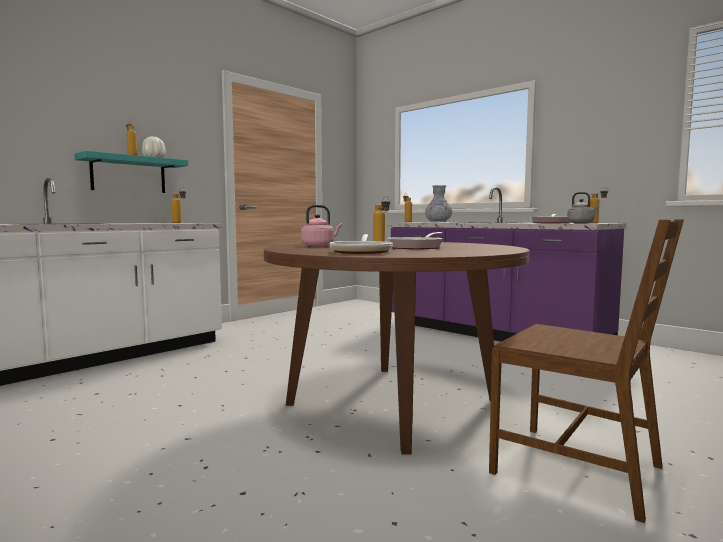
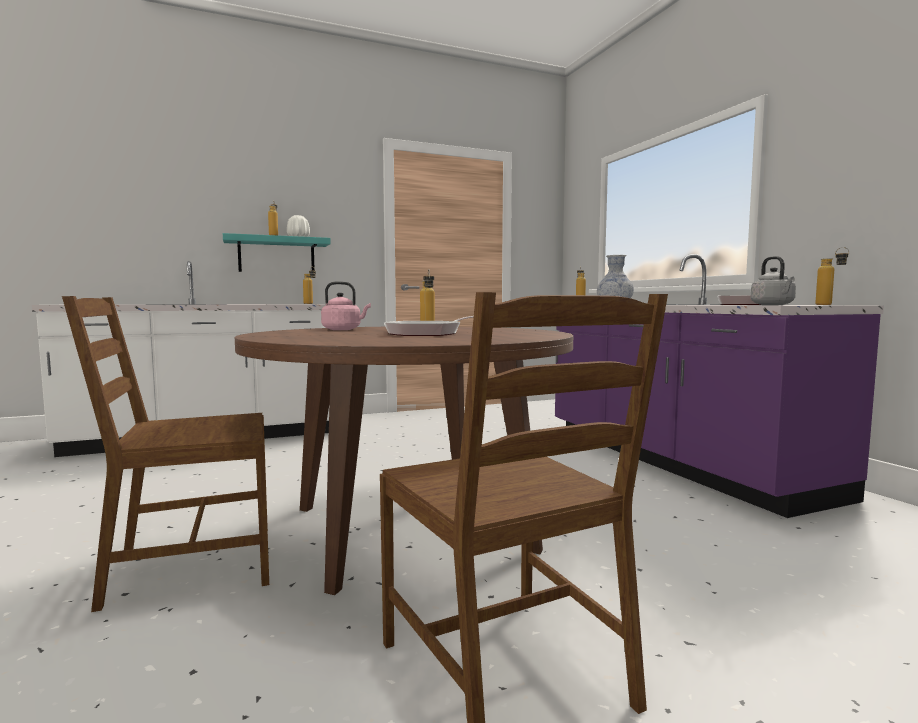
camera: 25 degrees right, 0 degrees up
frying pan [329,234,393,254] -> none
none -> brown chair [62,296,269,612]

